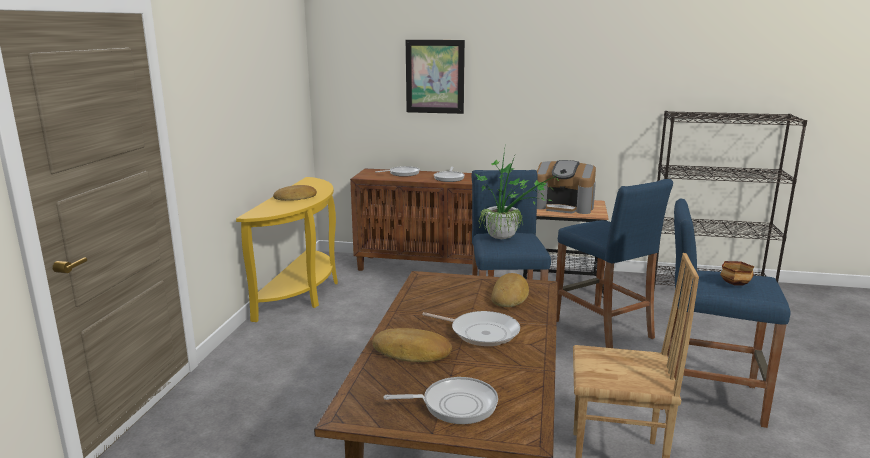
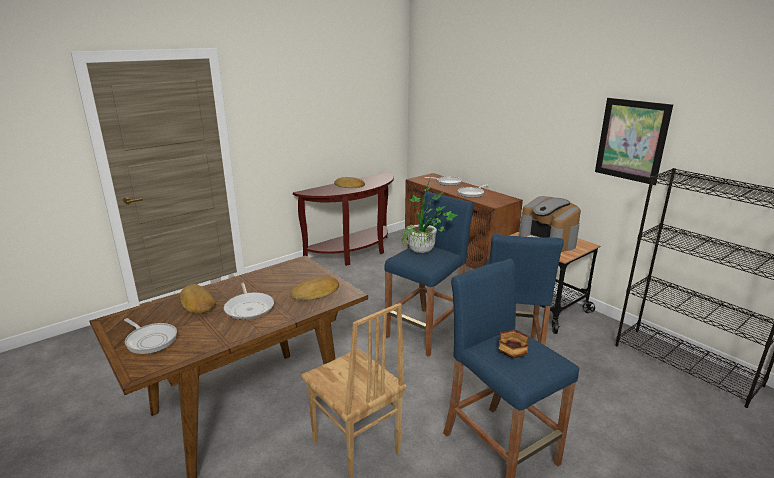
camera: 40 degrees right, 5 degrees up
yellow console table [236,177,338,322] -> brown console table [293,172,394,266]
picture [406,40,465,114] -> picture moved to [595,98,673,185]

